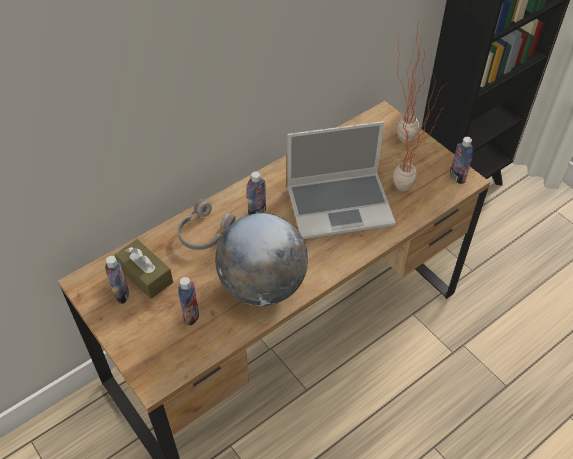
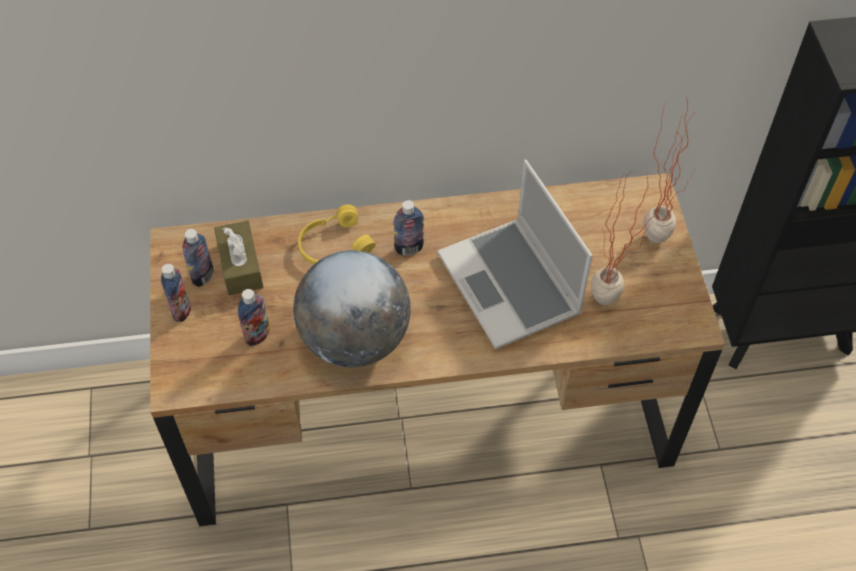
camera: 30 degrees right, 5 degrees up
grey headphones [178,199,236,250] -> yellow headphones [298,204,376,265]
laptop [287,121,396,239] -> laptop turned 45 degrees clockwise [438,160,593,350]
bottle [450,137,474,184] -> bottle moved to [161,264,191,322]

